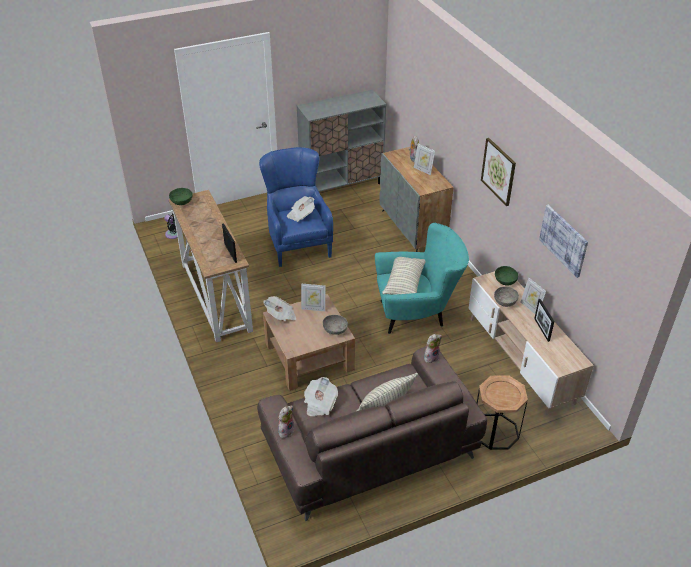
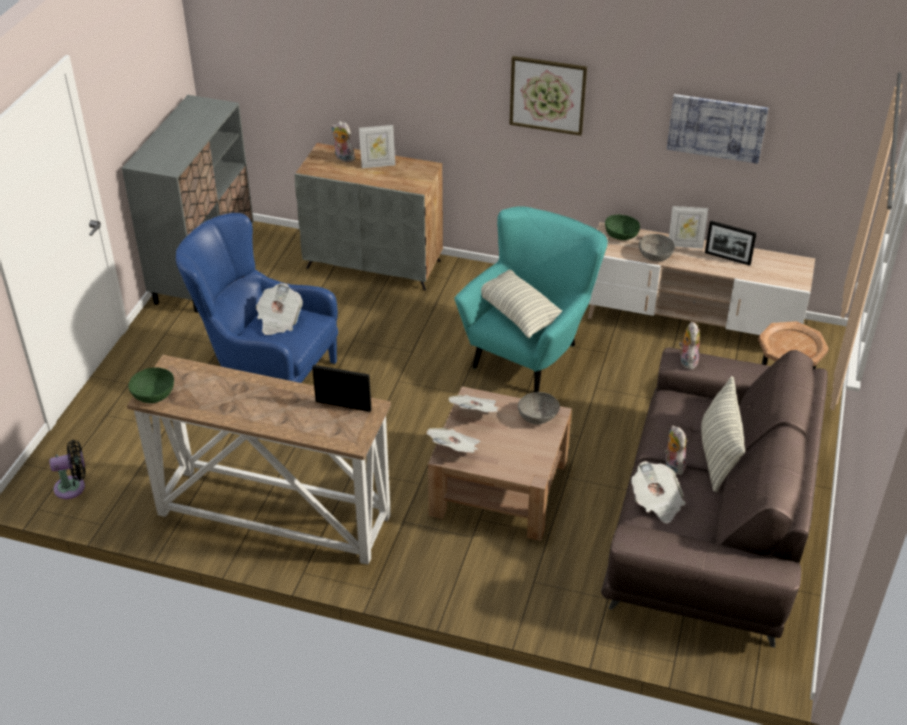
camera: 50 degrees left, 0 degrees up
plush toy [278,406,294,438] -> plush toy moved to [665,425,686,475]
picture frame [301,284,325,311] -> newspaper [449,395,499,412]

